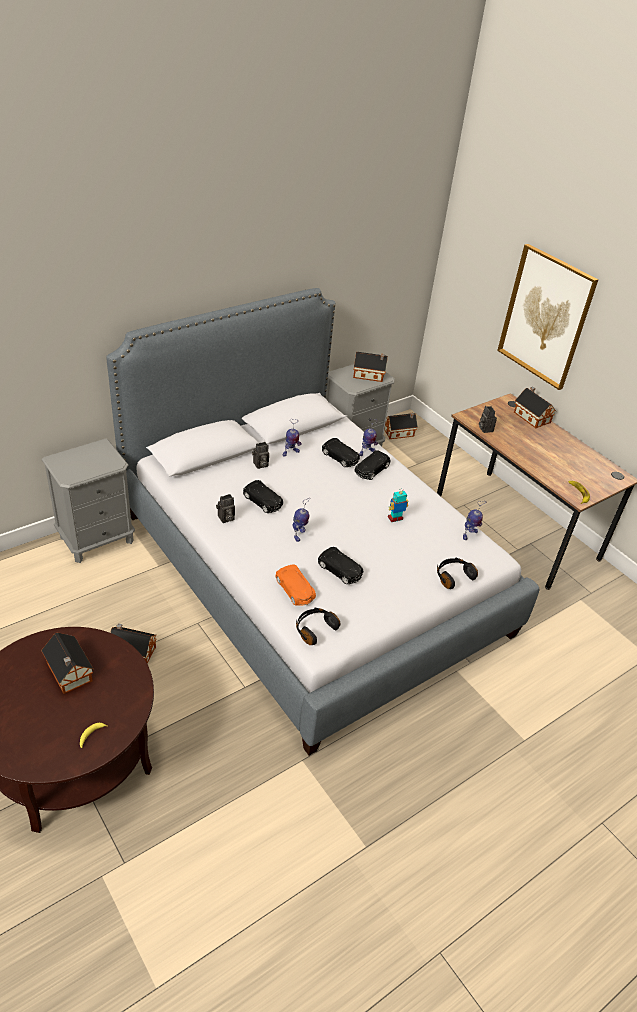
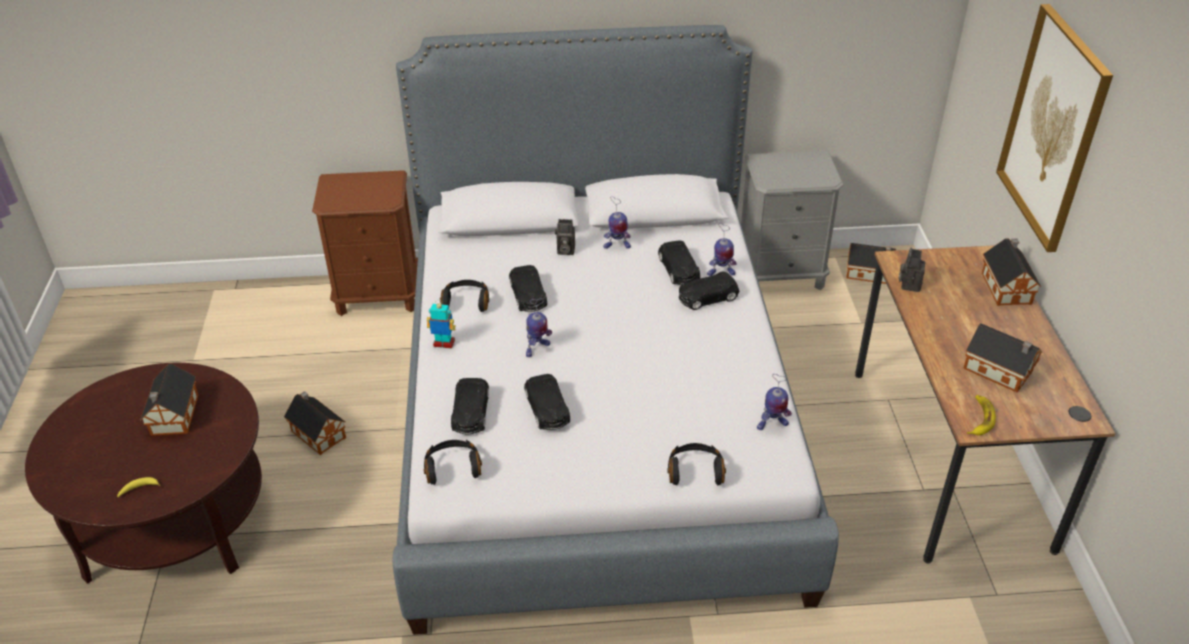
camera: 35 degrees right, 0 degrees up
grey nightstand [42,438,135,563] -> brown nightstand [312,170,418,316]
camera [216,494,235,523] -> black headphones [440,280,489,312]
orange toy car [275,564,316,606] -> black toy car [451,378,489,435]
toy house [353,352,388,382] -> toy house moved to [964,323,1042,392]
toy robot [388,488,408,522] -> toy robot moved to [427,300,456,348]

